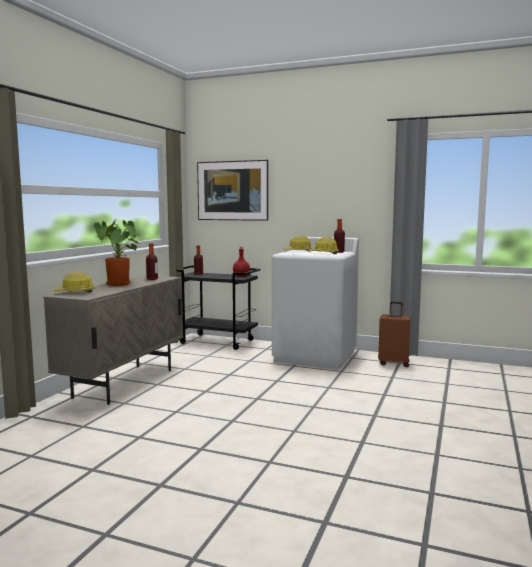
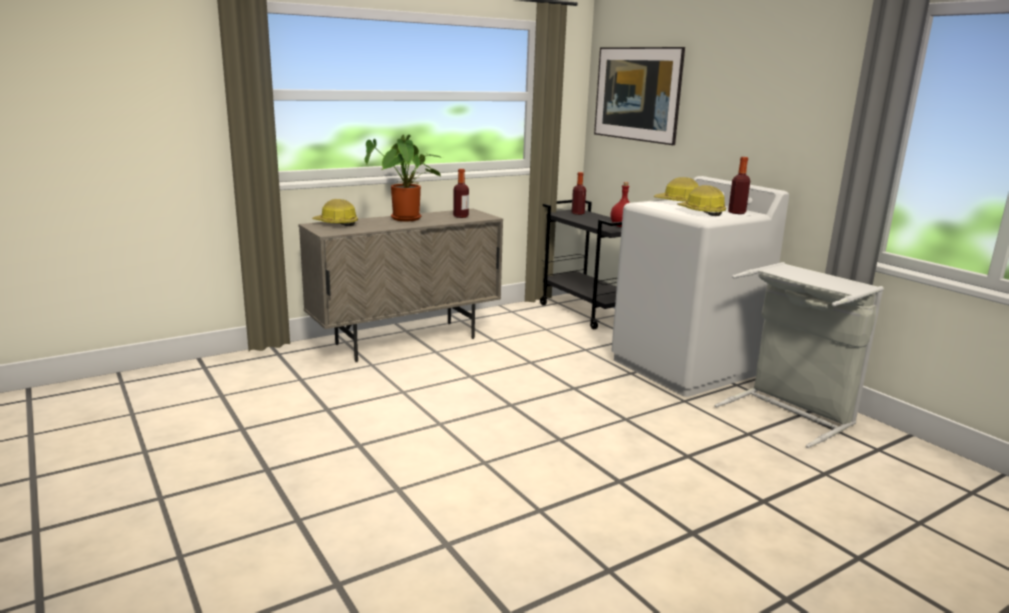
camera: 35 degrees right, 10 degrees up
brown suitcase [378,302,411,367] -> grey laundry basket [715,262,884,448]

